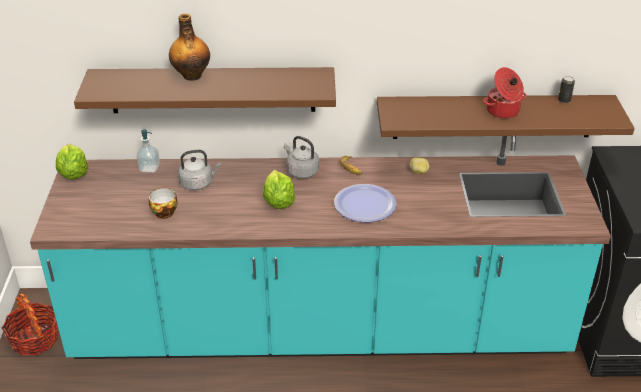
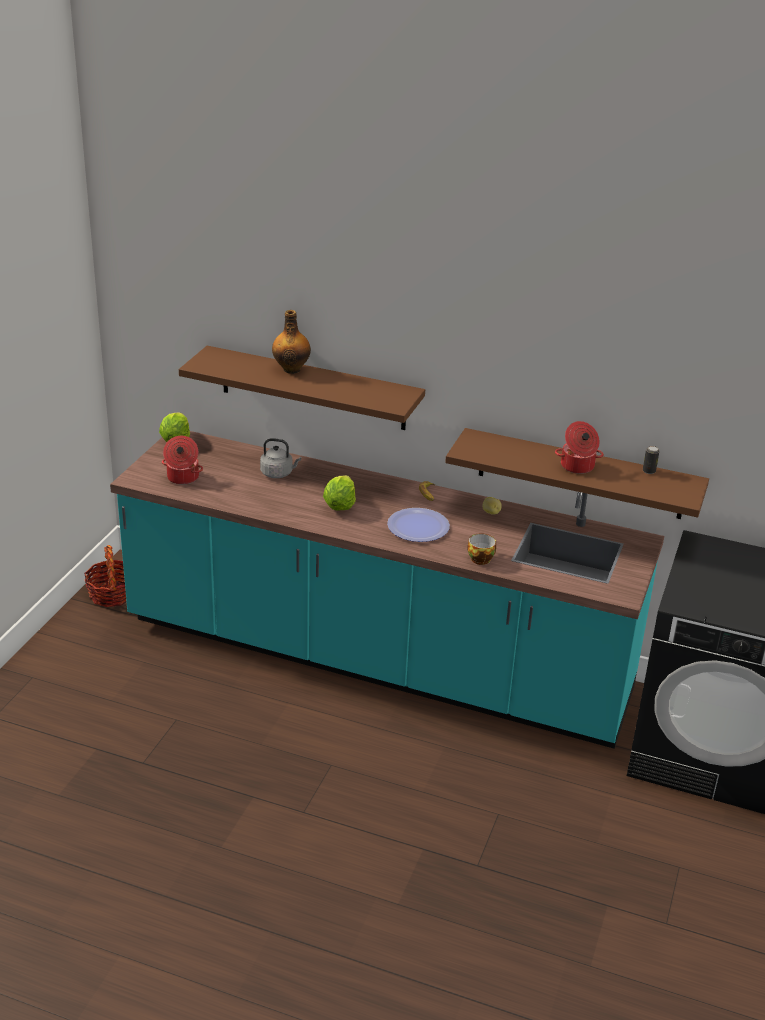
camera: 20 degrees right, 5 degrees down
soap dispenser [137,130,160,173] -> none
cup [149,188,178,219] -> cup moved to [467,533,496,565]
grey kettle [284,136,319,179] -> none
none -> cooking pot [162,436,203,485]

